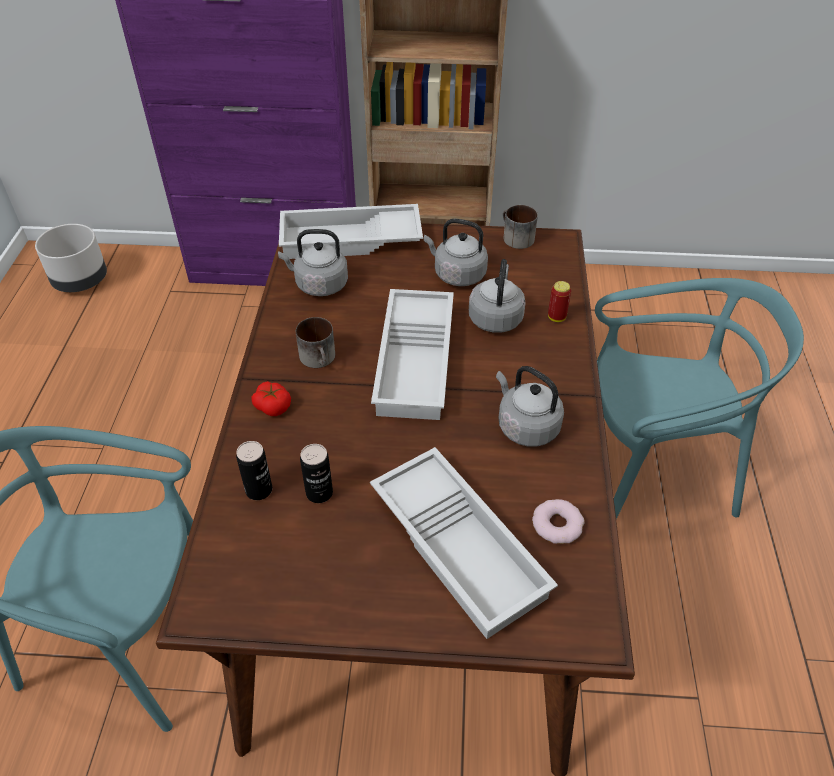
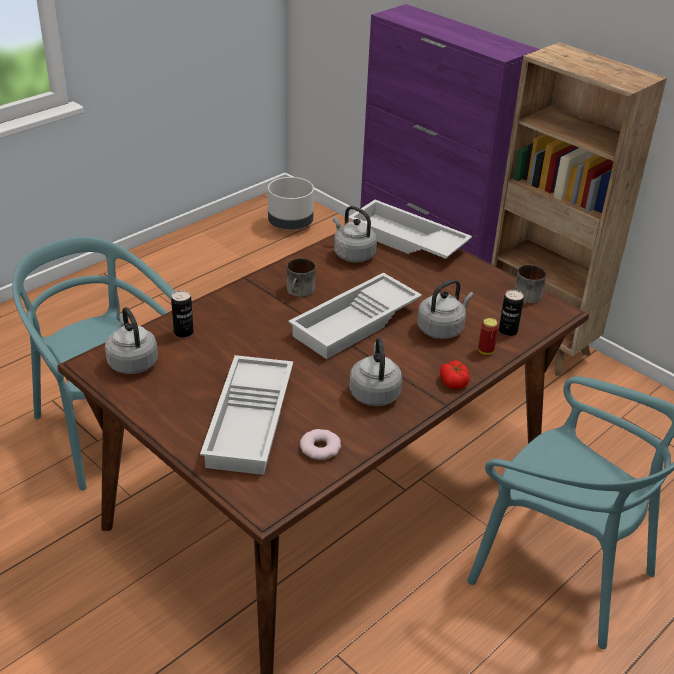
camera: 40 degrees right, 10 degrees down
tomato [251,381,291,416] -> tomato moved to [440,360,470,389]
can [300,444,333,503] -> can moved to [499,290,524,336]
grey kettle [424,218,488,286] -> grey kettle moved to [105,307,158,374]

